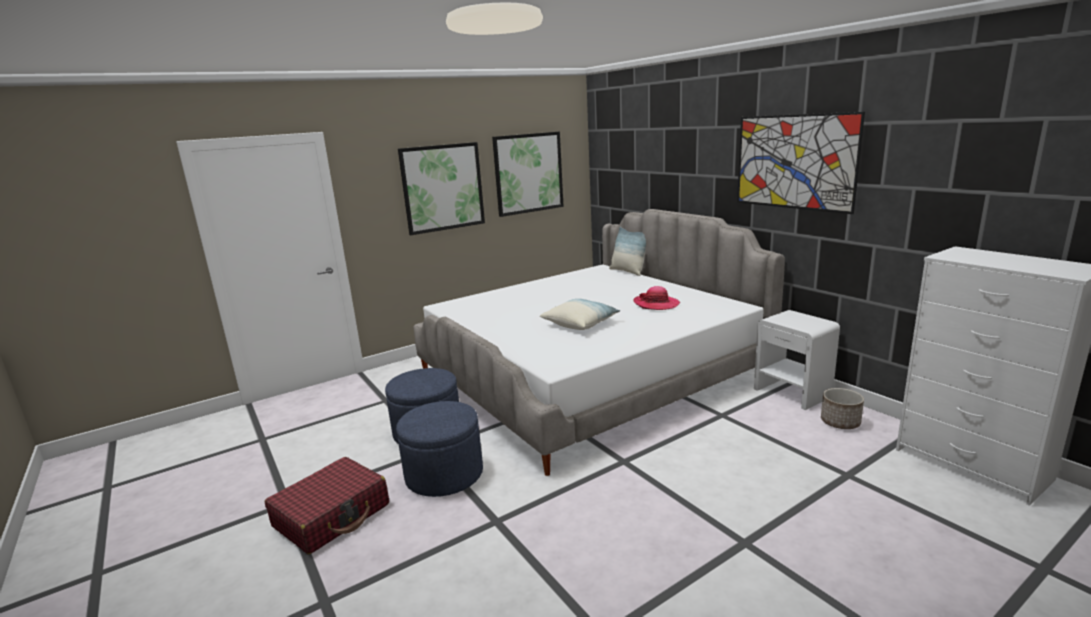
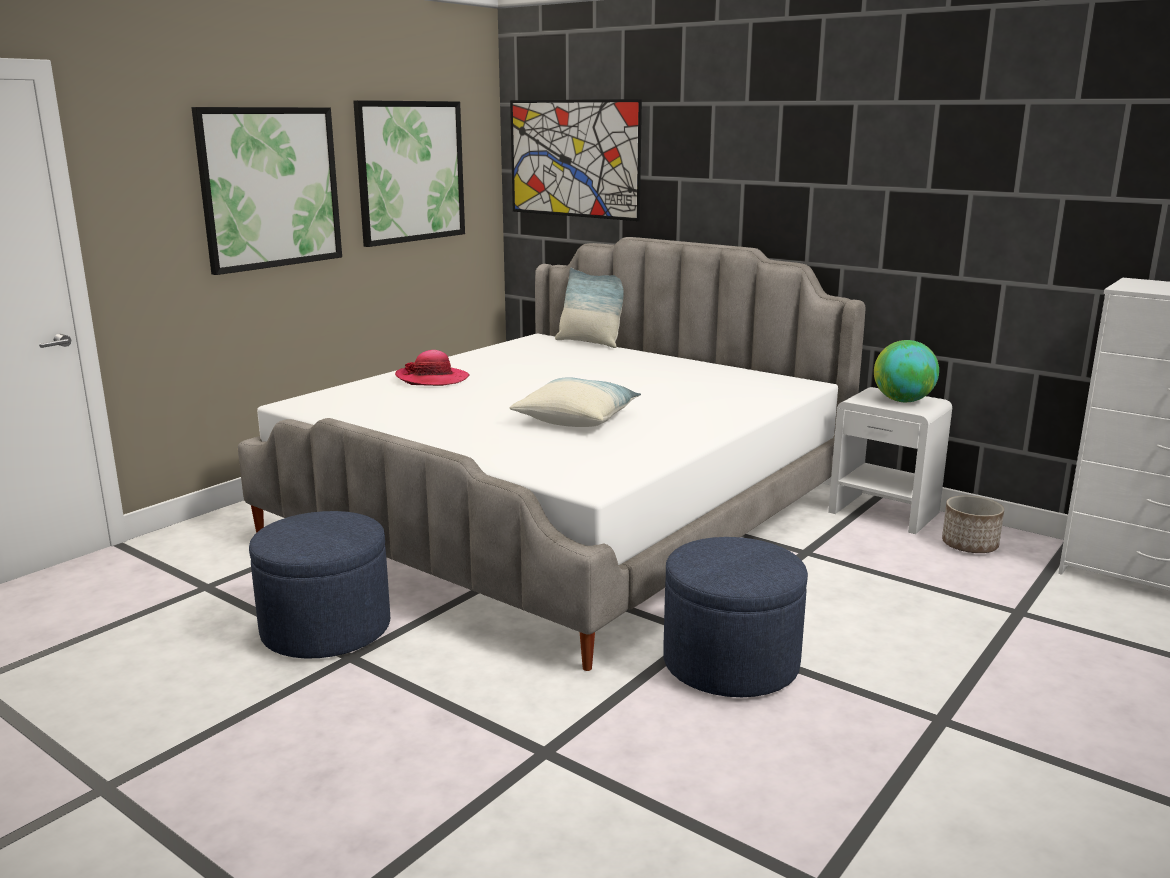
camera: 20 degrees left, 0 degrees up
red suitcase [265,457,389,554] -> none
blue ottoman [396,401,483,497] -> blue ottoman moved to [663,537,808,697]
hat [633,286,680,310] -> hat moved to [395,350,470,386]
picture [737,112,865,214] -> picture moved to [510,99,642,221]
none -> globe [874,340,939,402]

